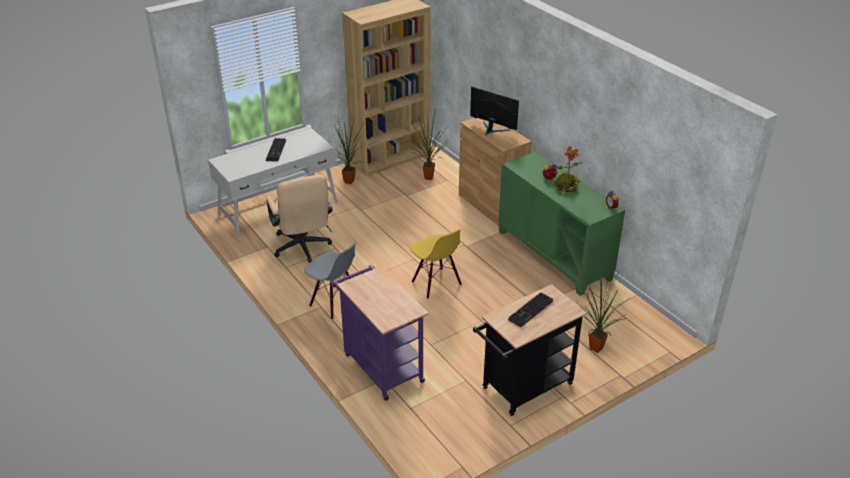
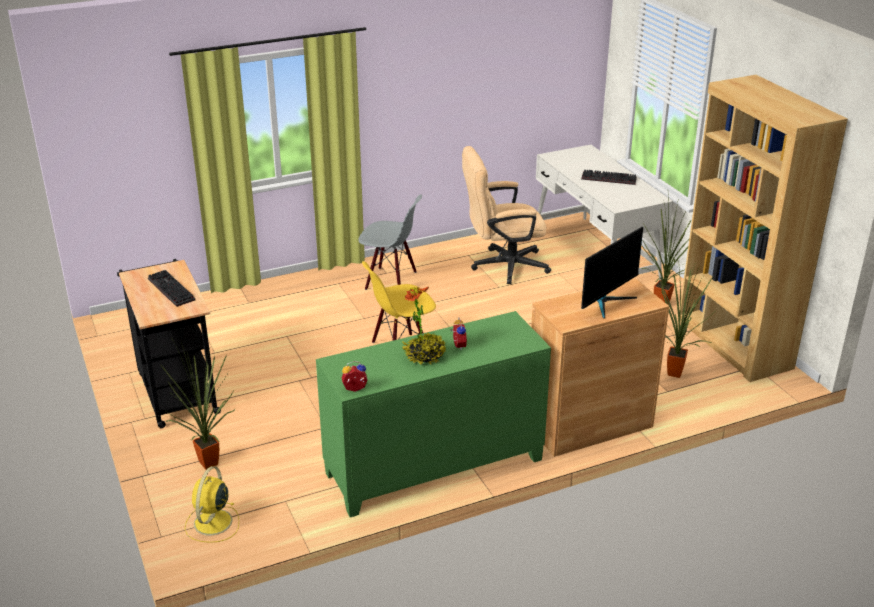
camera: 100 degrees right, 5 degrees down
grey chair [304,243,356,320] -> grey chair turned 120 degrees counterclockwise [358,194,422,290]
purple cart [331,265,429,401] -> none
none -> yellow fan [185,466,239,543]

